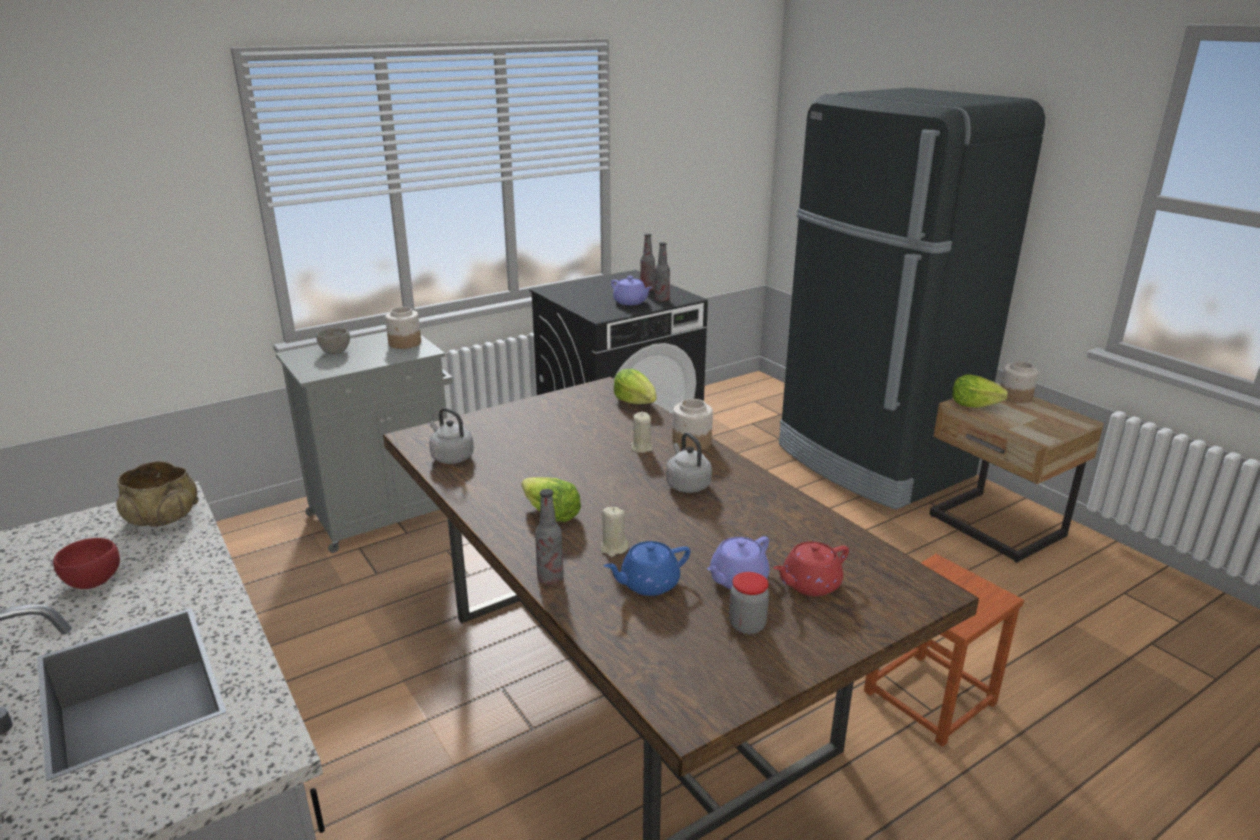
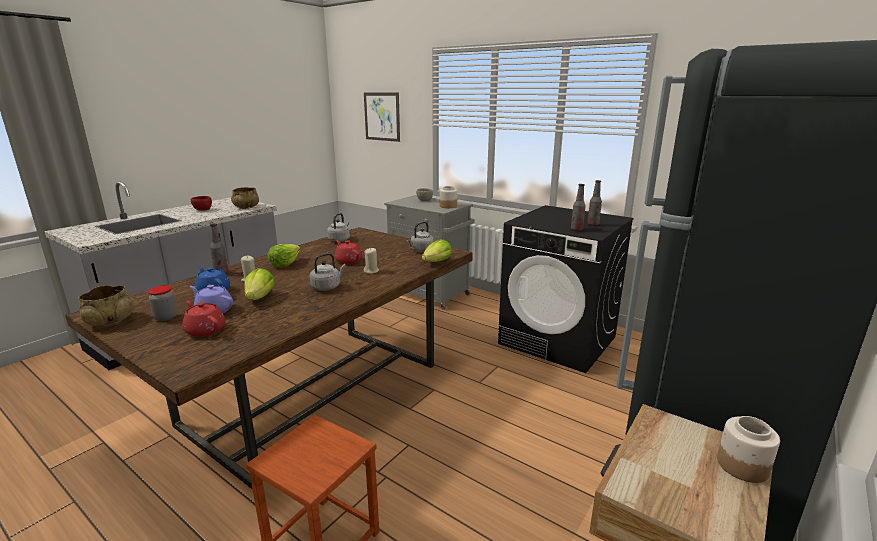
camera: 70 degrees right, 5 degrees down
purple teapot [611,276,653,305] -> none
jar [672,399,713,451] -> none
lettuce [952,375,1008,408] -> lettuce moved to [244,268,275,300]
none -> beige bowl [78,285,133,326]
none -> red teapot [334,240,362,264]
none -> picture [364,93,400,142]
none -> grey kettle [406,221,434,252]

